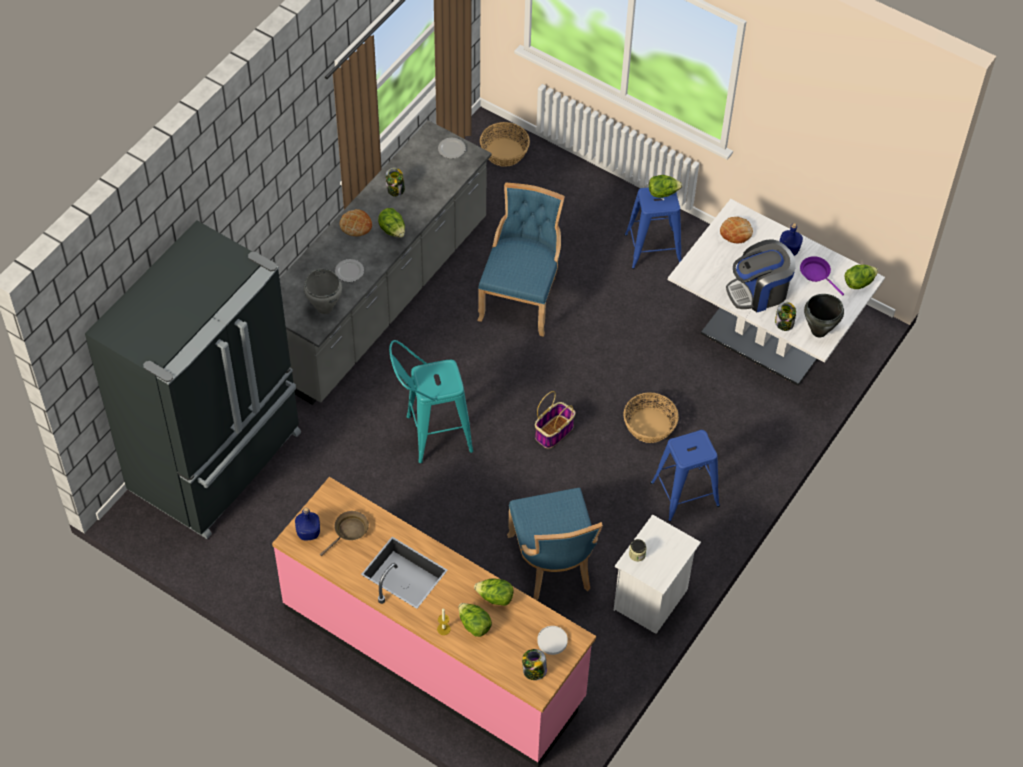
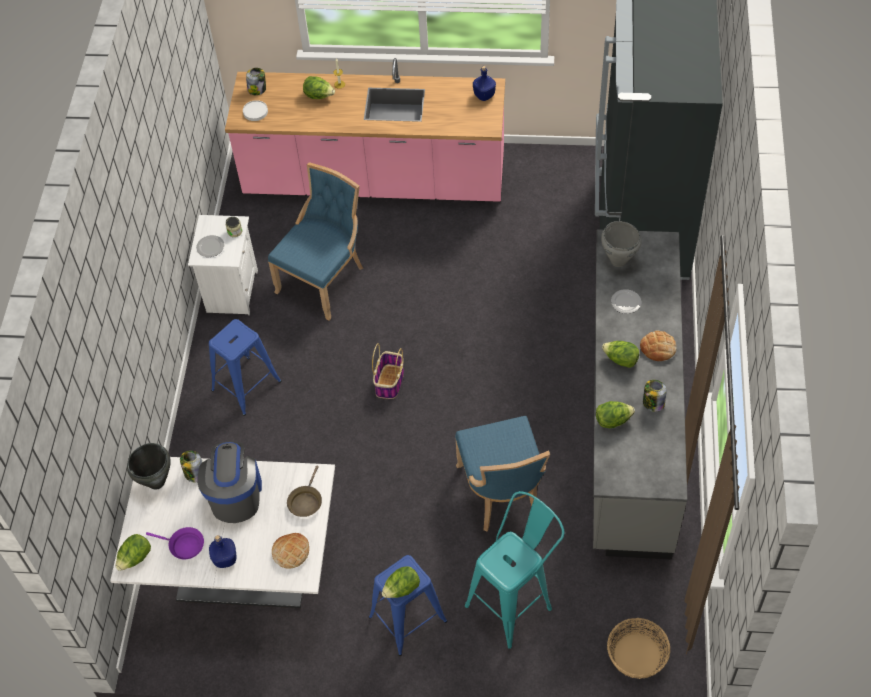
camera: 155 degrees right, 0 degrees up
brown frying pan [320,511,369,556] -> brown frying pan moved to [287,465,322,517]
turquoise stool [389,340,473,463] -> turquoise stool moved to [465,491,564,649]
plate [438,138,466,159] -> plate moved to [196,235,224,257]
lettuce [474,578,514,606] -> lettuce moved to [596,401,635,428]
blue chair [507,488,603,601] -> blue chair turned 75 degrees clockwise [268,162,363,320]
basket [623,393,679,443] -> none
coffee machine [726,239,796,313] -> coffee machine turned 45 degrees counterclockwise [197,441,262,523]

